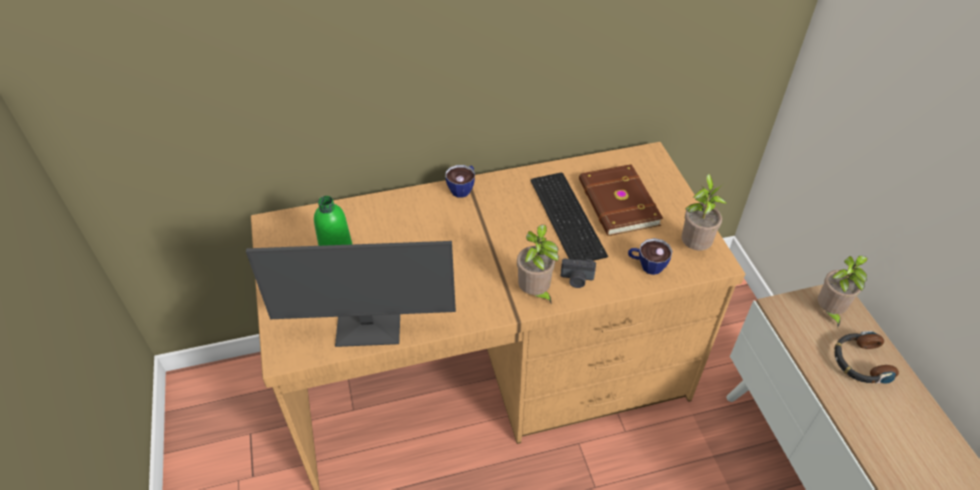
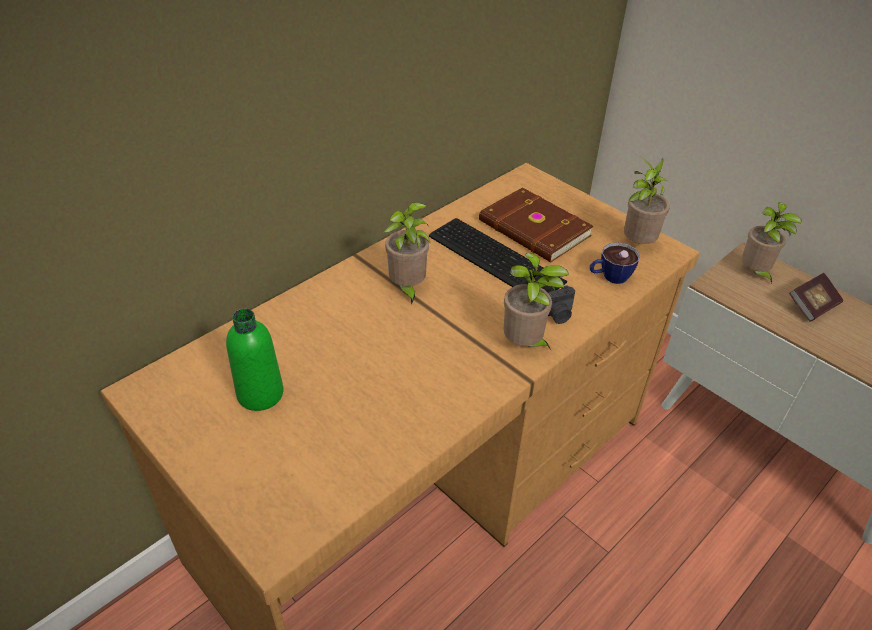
camera: 30 degrees left, 5 degrees down
monitor [246,241,456,347] -> none
cup [445,165,475,198] -> none
headphones [834,331,899,384] -> book [789,273,843,322]
none -> potted plant [384,203,430,305]

